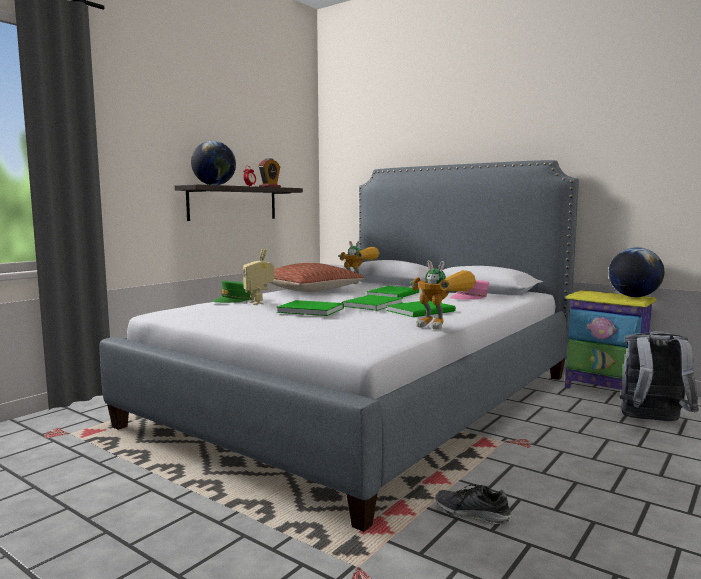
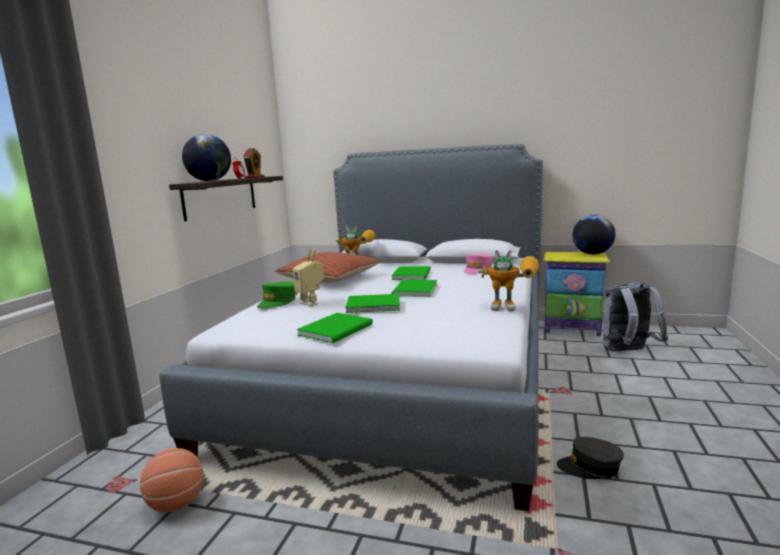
camera: 20 degrees left, 5 degrees up
green book [386,301,456,317] -> green book moved to [297,313,373,343]
shoe [435,484,511,524] -> grey cap [557,437,624,479]
none -> basketball [140,448,204,512]

